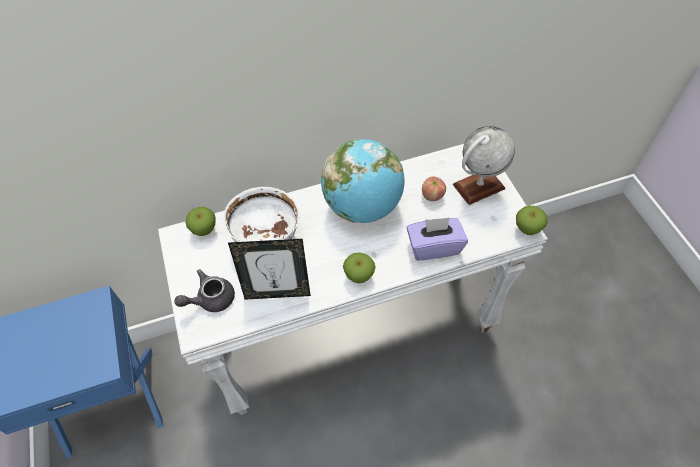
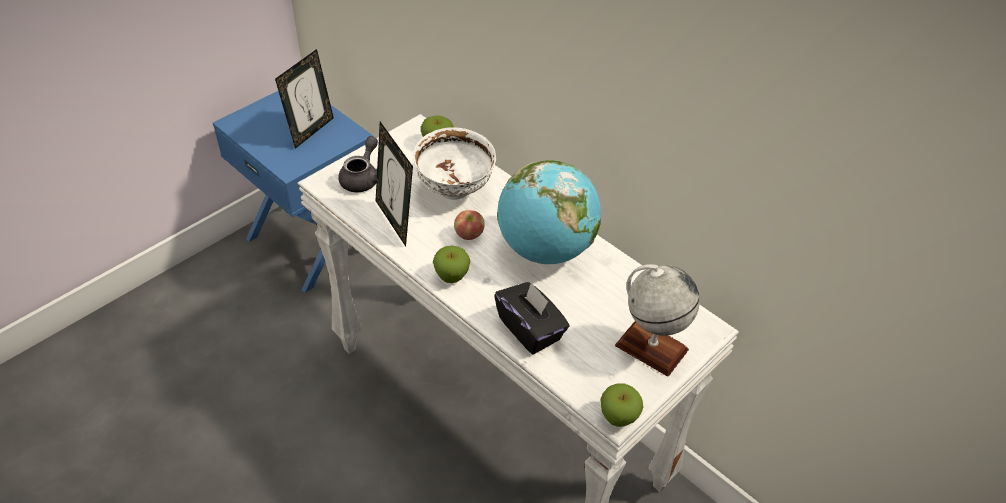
camera: 60 degrees right, 10 degrees down
grey teapot [175,269,235,312] -> grey teapot turned 75 degrees clockwise [338,136,378,192]
purple tissue box [407,217,468,261] -> black tissue box [494,281,569,355]
apple [422,177,446,201] -> apple moved to [454,210,485,240]
none -> picture frame [275,49,334,149]

